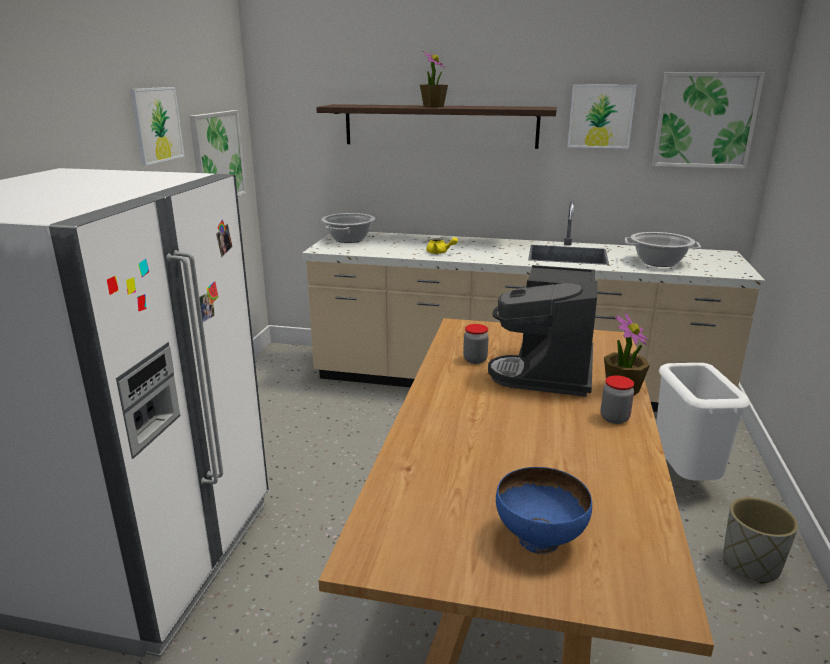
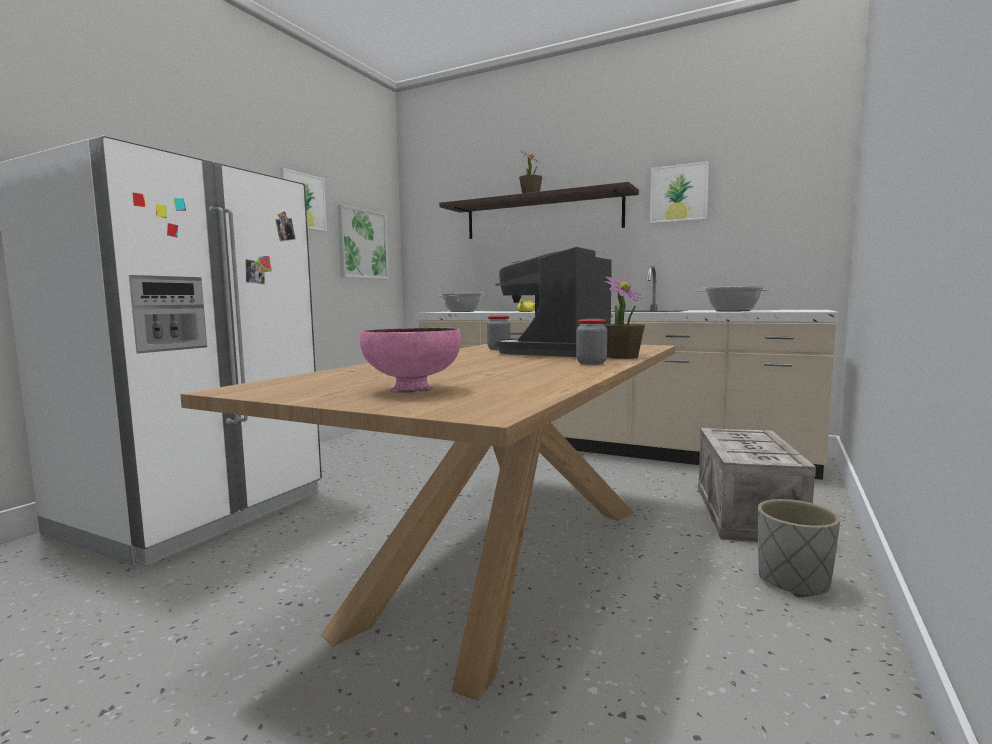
camera: 15 degrees right, 15 degrees down
blue bowl [496,467,592,554] -> pink bowl [360,327,461,393]
picture [652,72,765,169] -> none
white trash can [656,363,749,480] -> crate [698,428,816,542]

